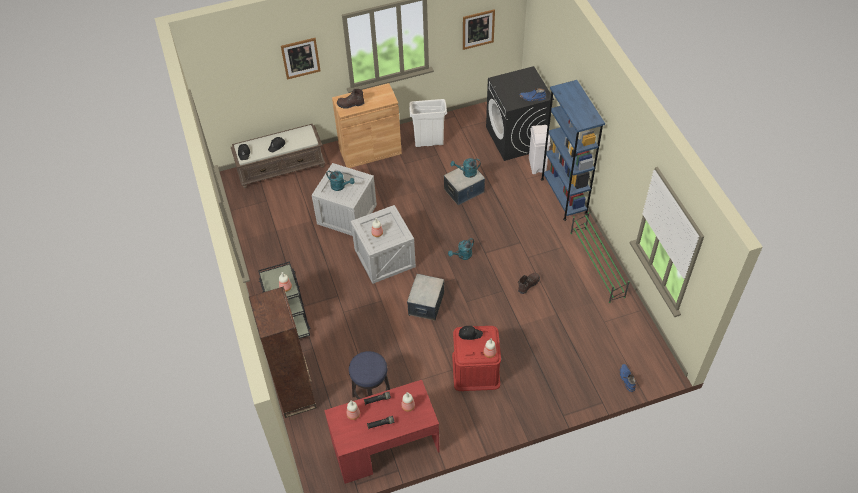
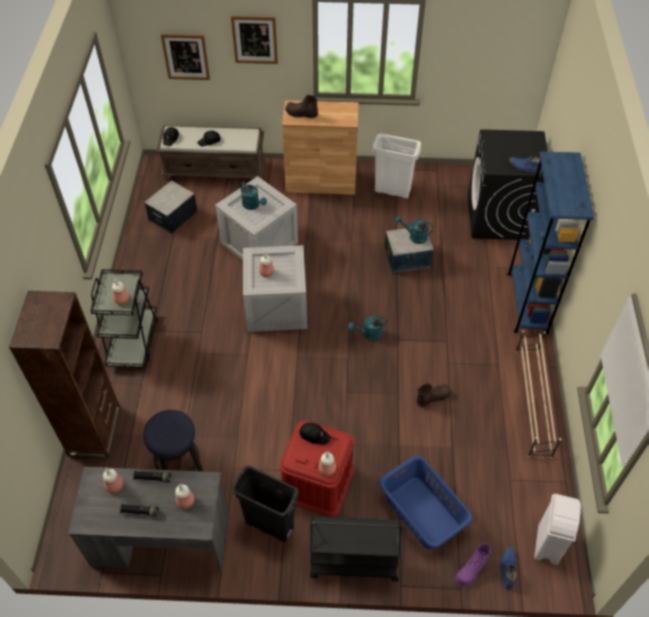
camera: 20 degrees right, 0 degrees up
red desk [324,380,440,484] -> grey desk [68,467,229,572]
storage box [407,274,444,321] -> storage box moved to [144,180,198,234]
picture [463,9,495,50] -> picture moved to [161,34,210,80]
white trash can [529,125,551,174] -> white trash can moved to [534,494,581,565]
green shoe rack [570,212,630,303] -> beige shoe rack [515,330,561,458]
none -> black trash can [232,465,299,542]
none -> black cart [310,516,402,581]
none -> blue laundry basket [379,455,473,549]
none -> purple boot [455,543,492,586]

